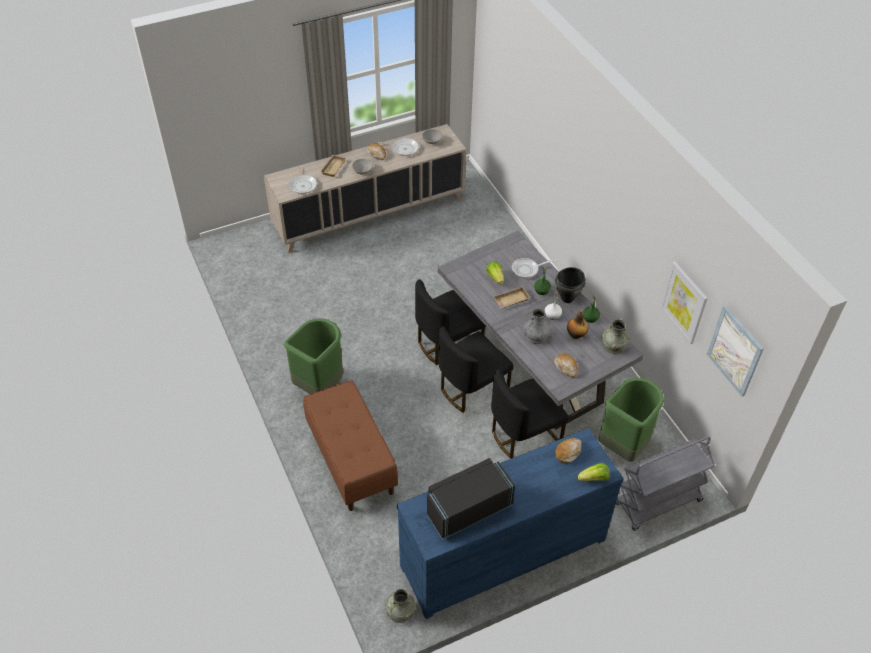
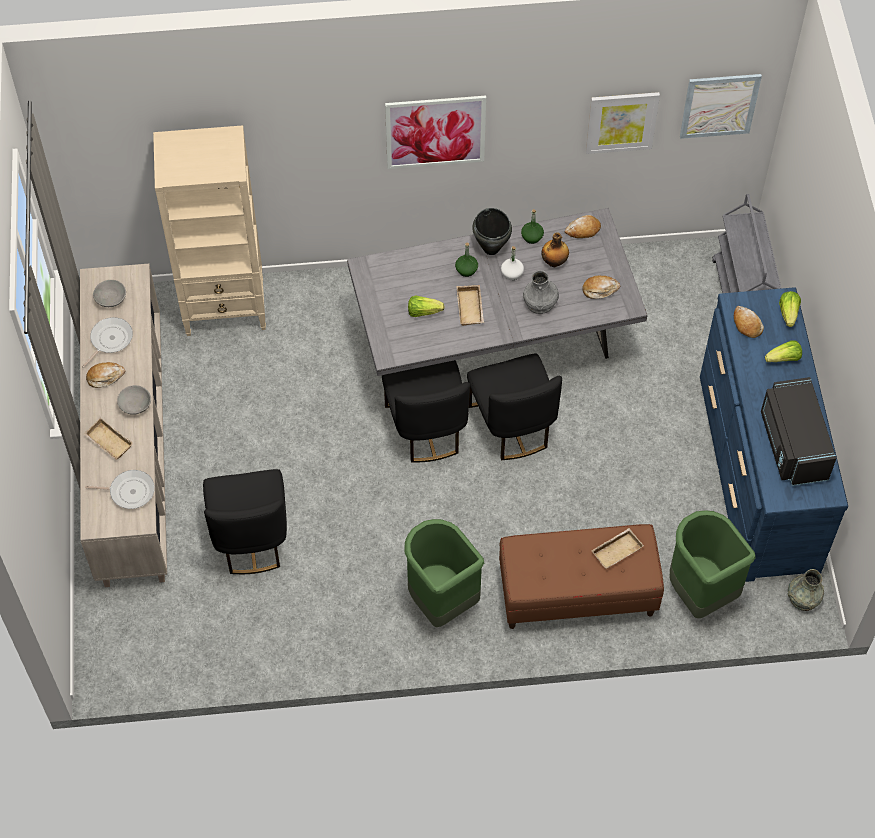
camera: 70 degrees left, 10 degrees up
black chair [491,369,569,459] -> black chair moved to [203,469,287,574]
frying pan [512,258,557,278] -> none
green trash can [599,378,664,462] -> green trash can moved to [670,510,756,618]
grey vase [601,319,630,353] -> bread [565,215,601,238]
none -> beige bookcase [153,125,266,336]
none -> picture [385,96,486,169]
none -> beige tray [591,528,644,569]
none -> lettuce [765,340,802,362]

